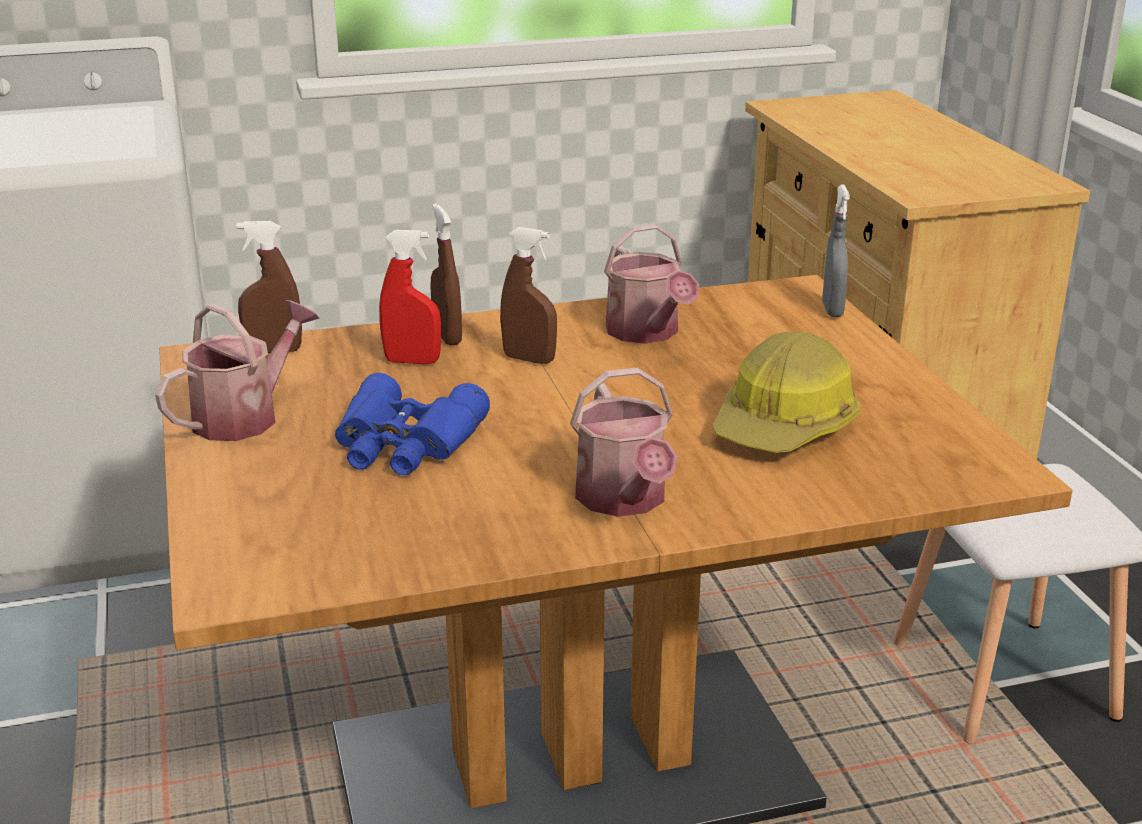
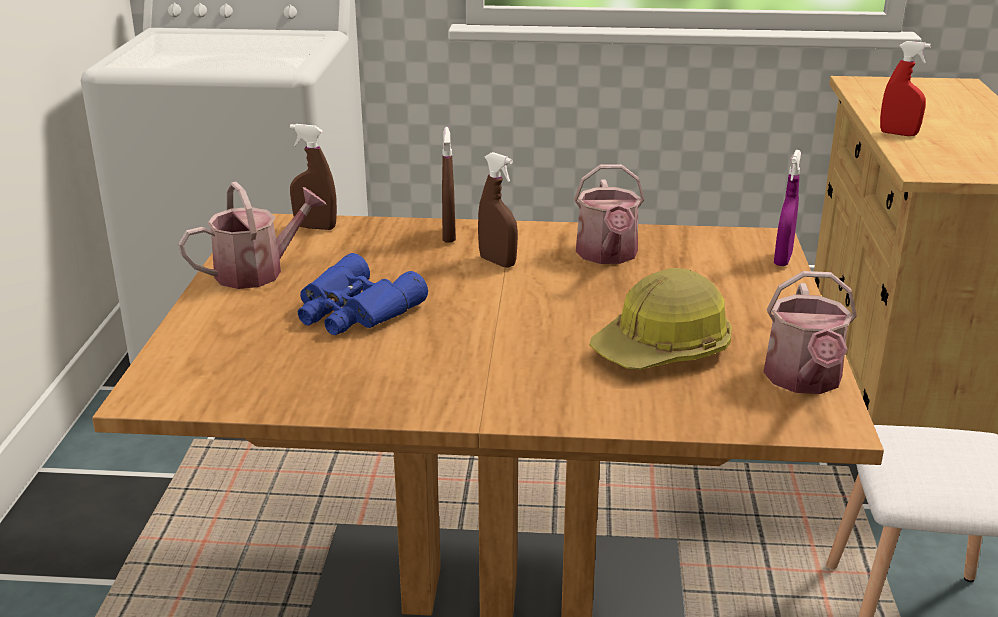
camera: 20 degrees right, 0 degrees up
red spray bottle [379,230,441,364] -> red spray bottle moved to [880,41,931,136]
watering can [570,368,678,517] -> watering can moved to [763,271,857,394]
grey spray bottle [822,185,850,317] -> purple spray bottle [774,150,801,266]

